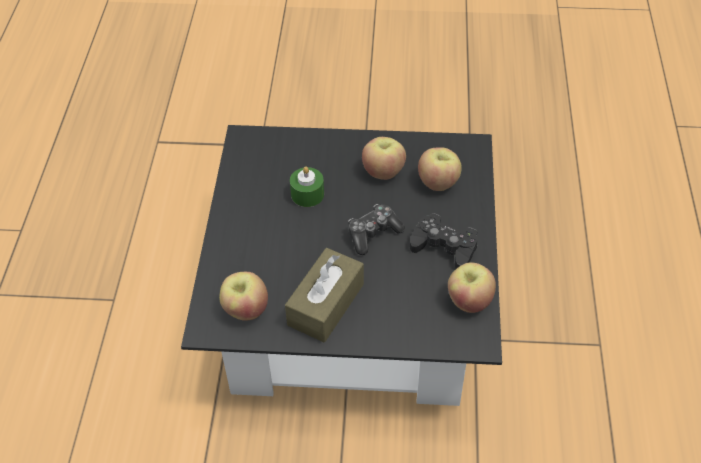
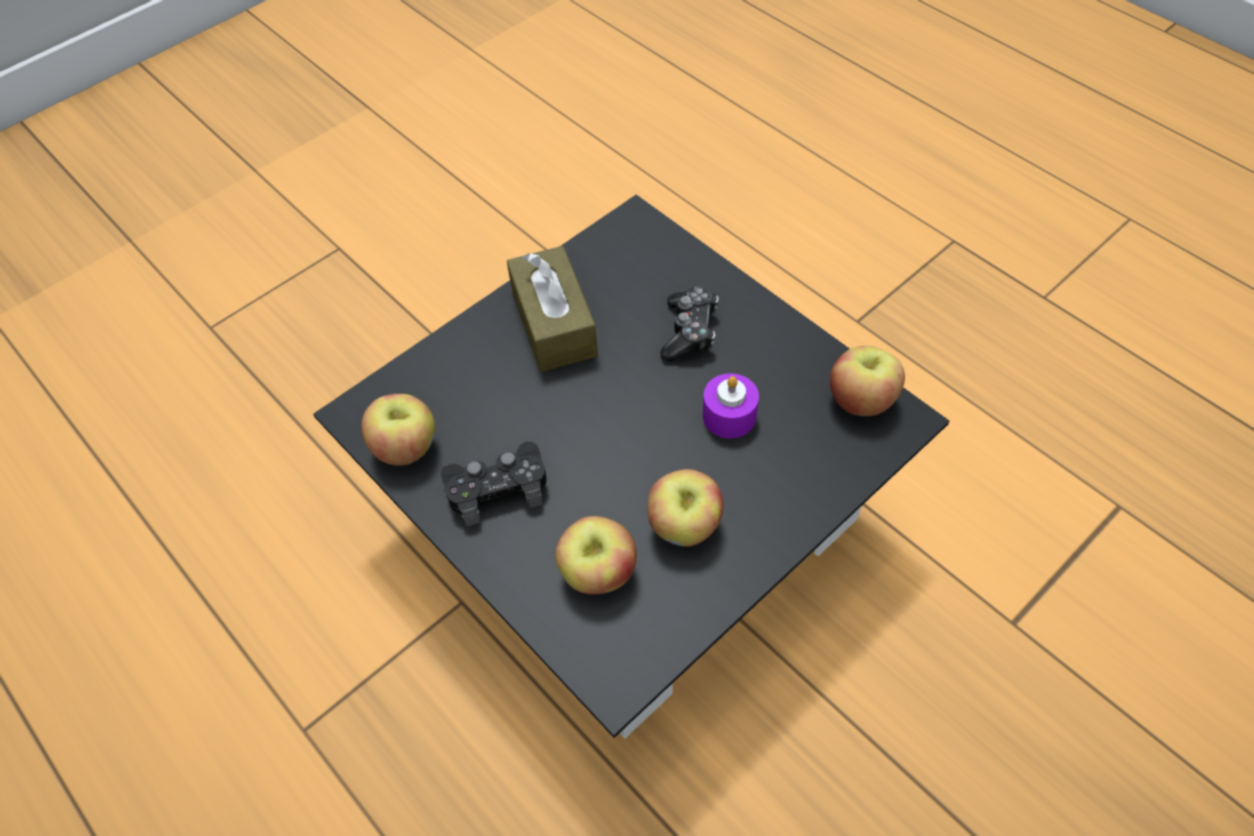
camera: 135 degrees right, 5 degrees up
apple [219,272,268,321] -> apple moved to [830,346,905,416]
green candle [290,166,324,207] -> purple candle [703,373,759,438]
game controller [348,204,405,255] -> game controller moved to [660,286,719,362]

